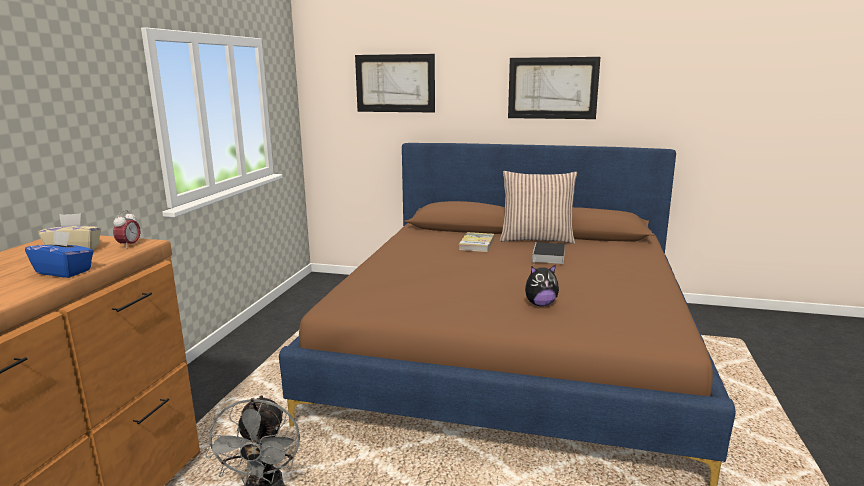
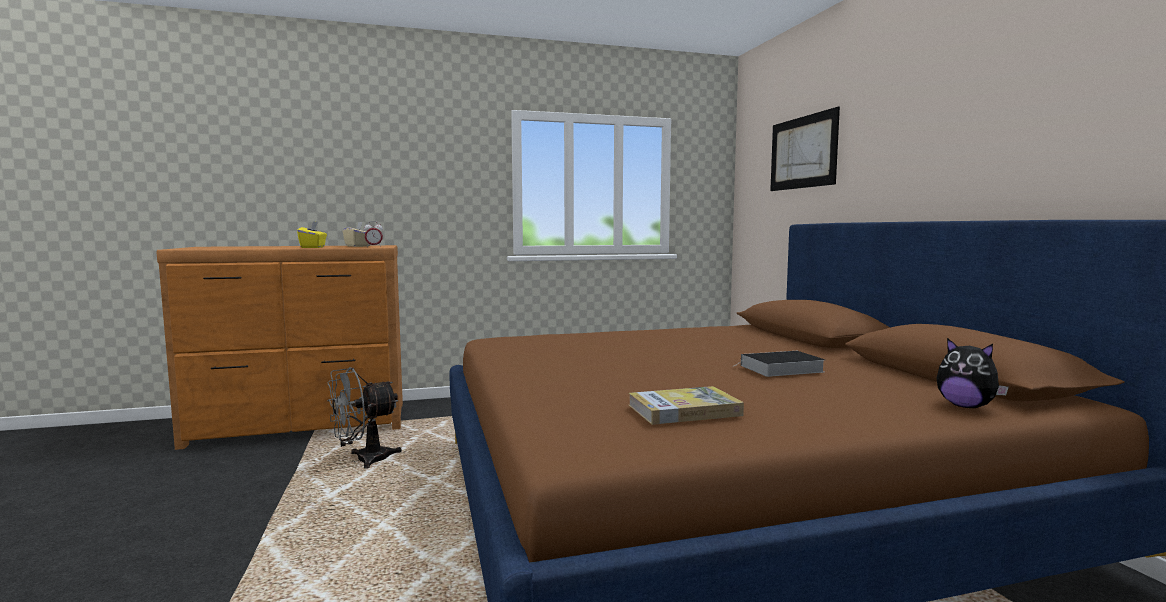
camera: 60 degrees right, 10 degrees down
blue tissue box [25,230,94,278] -> yellow tissue box [297,221,327,248]
book [459,232,494,252] -> book moved to [629,386,744,425]
pillow [500,171,577,244] -> none
picture [508,57,600,119] -> none
plush toy [525,265,559,306] -> plush toy moved to [936,338,1009,408]

